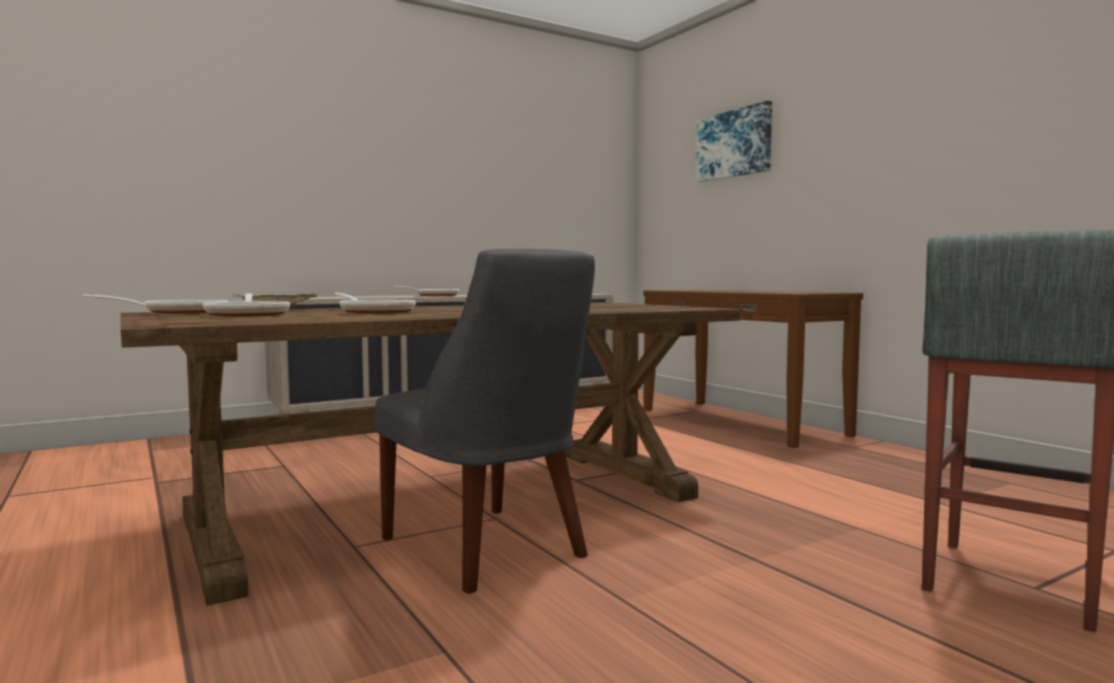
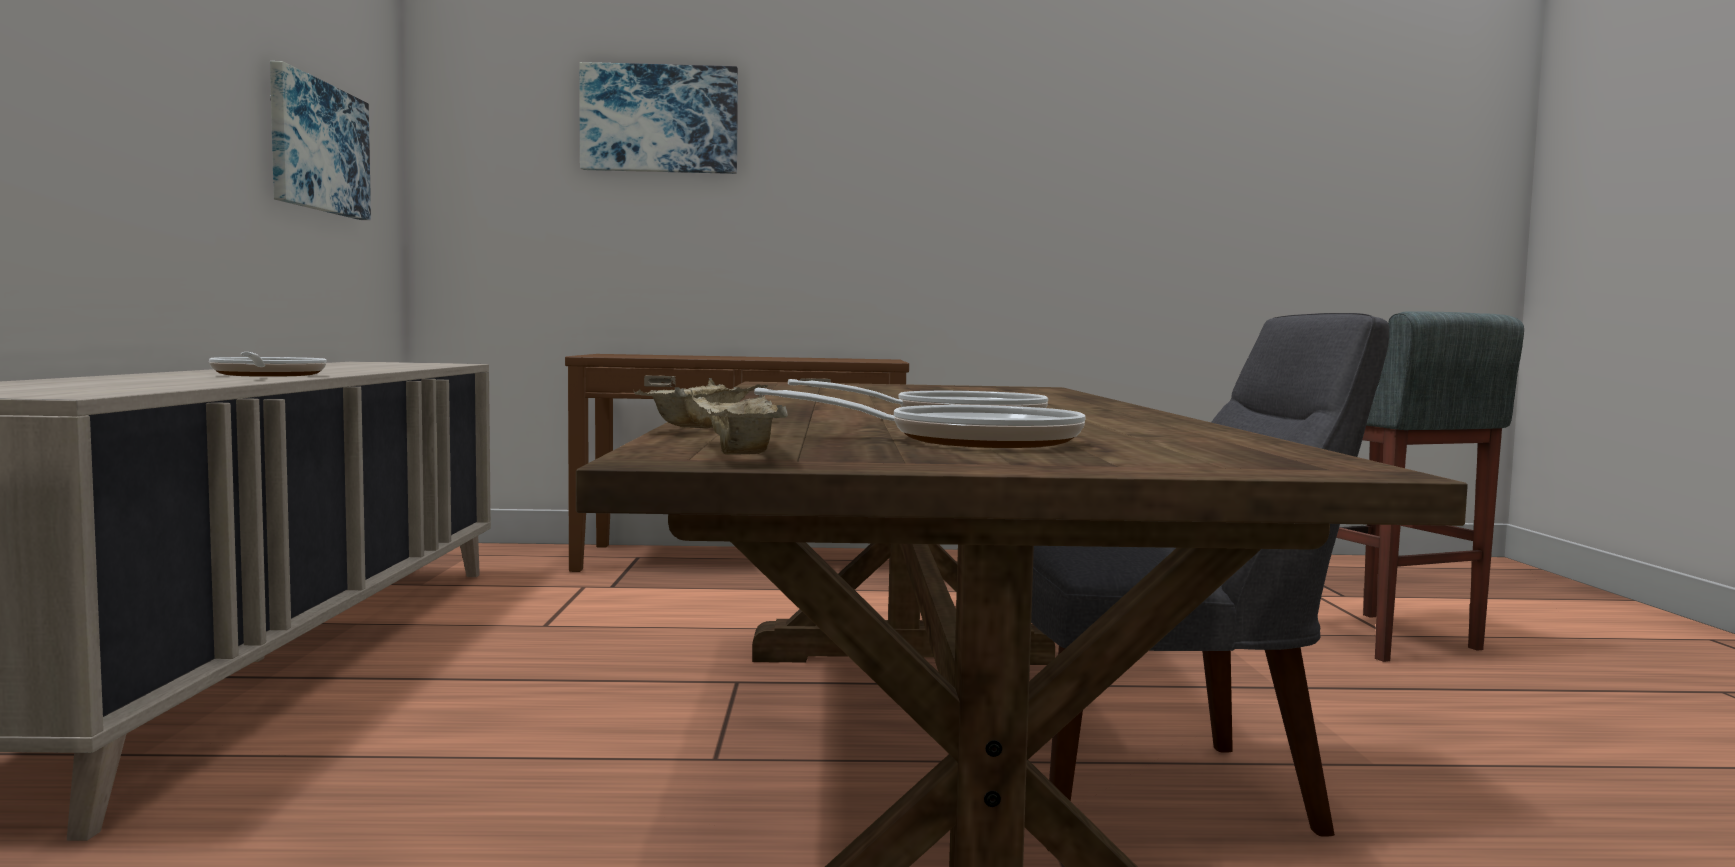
camera: 60 degrees left, 0 degrees up
frying pan [82,294,228,314] -> beige tray [691,390,788,454]
none -> picture [270,61,371,220]

